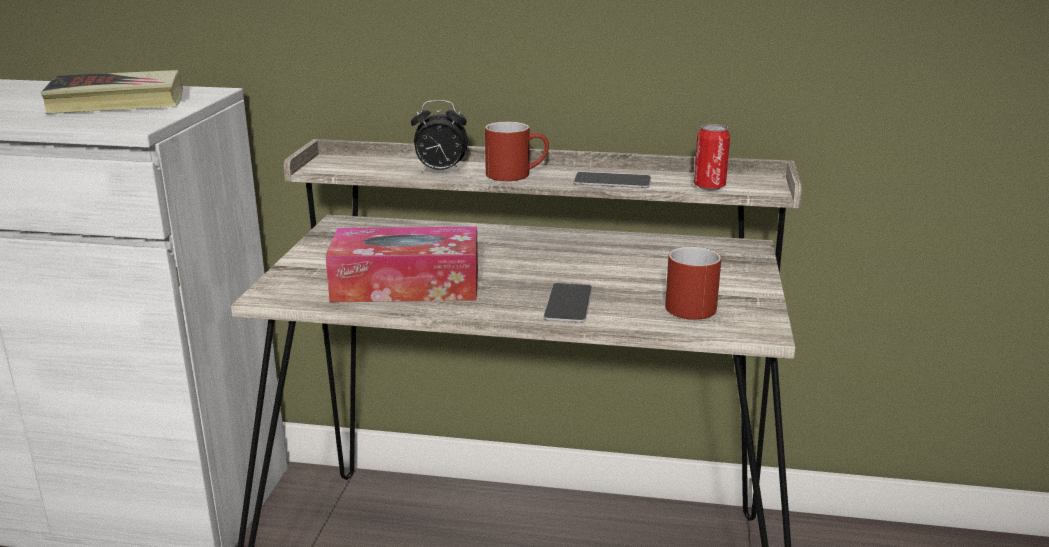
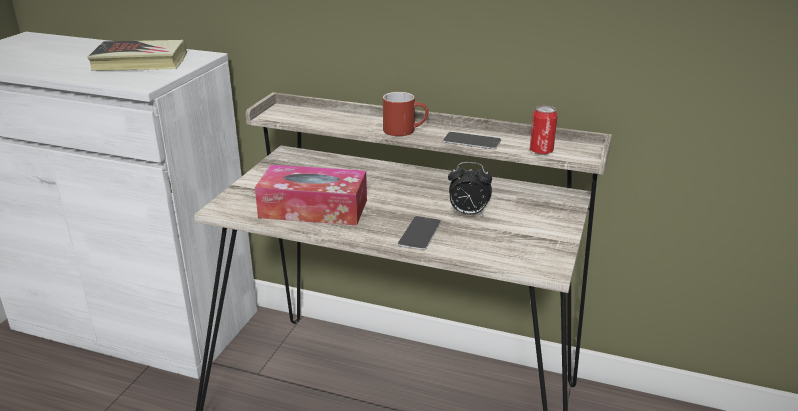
camera: 10 degrees right, 5 degrees up
alarm clock [411,100,468,173] -> alarm clock moved to [448,162,492,216]
red mug [665,247,721,320] -> none

